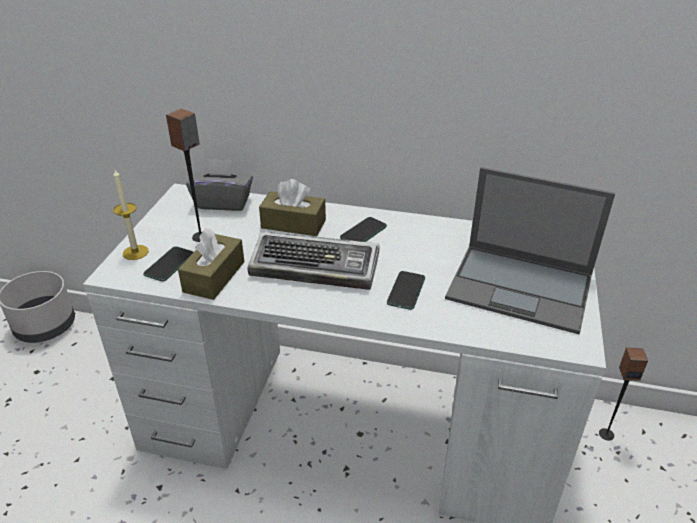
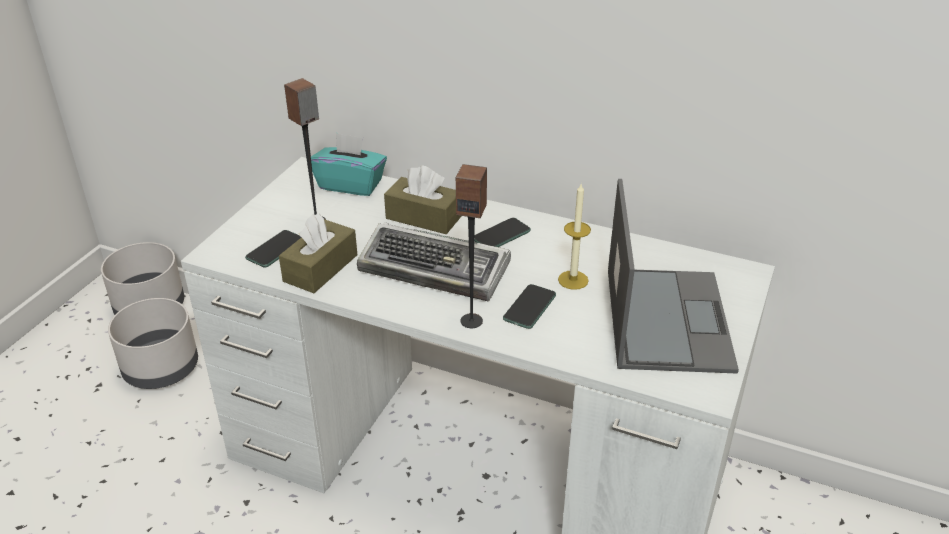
camera: 10 degrees right, 0 degrees up
candle [113,169,149,260] -> candle moved to [558,184,591,290]
grey tissue box [186,159,253,211] -> turquoise tissue box [311,133,387,196]
laptop [445,167,615,334] -> laptop turned 120 degrees counterclockwise [608,179,739,374]
speaker [599,347,648,441] -> speaker moved to [456,164,487,328]
none -> grey planter [108,298,198,389]

